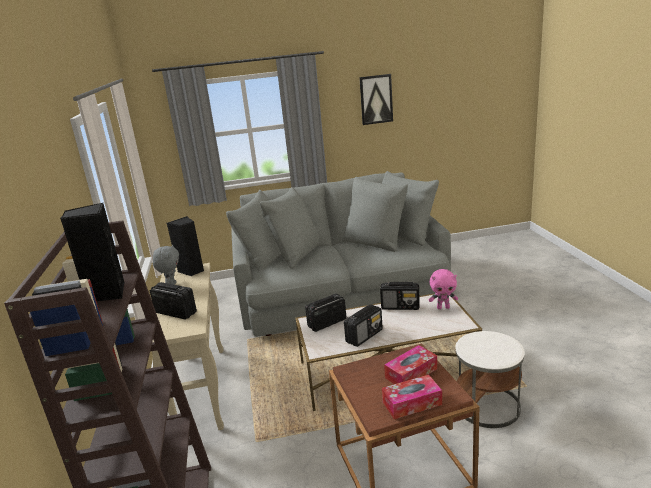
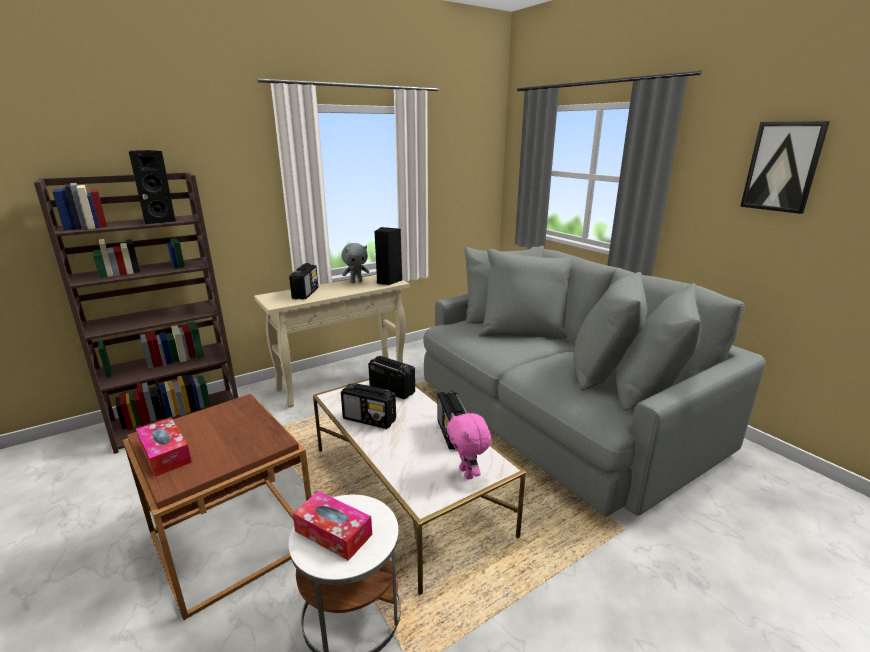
camera: 65 degrees right, 0 degrees up
tissue box [384,345,437,384] -> tissue box moved to [293,491,372,561]

